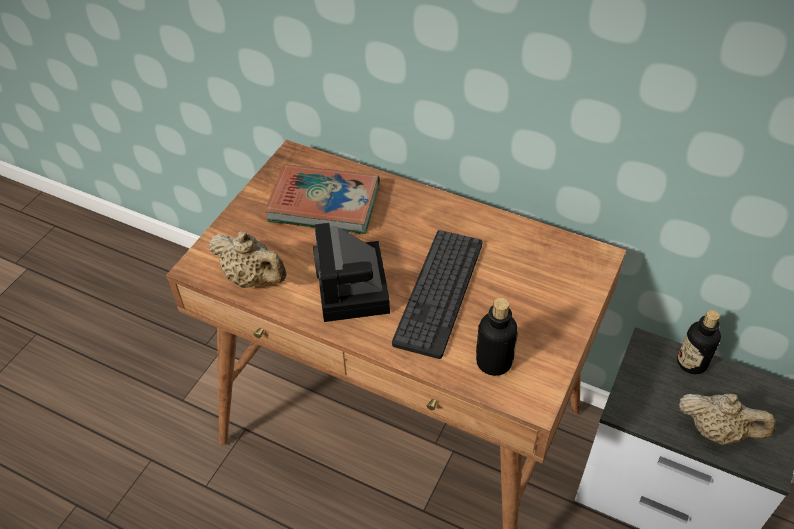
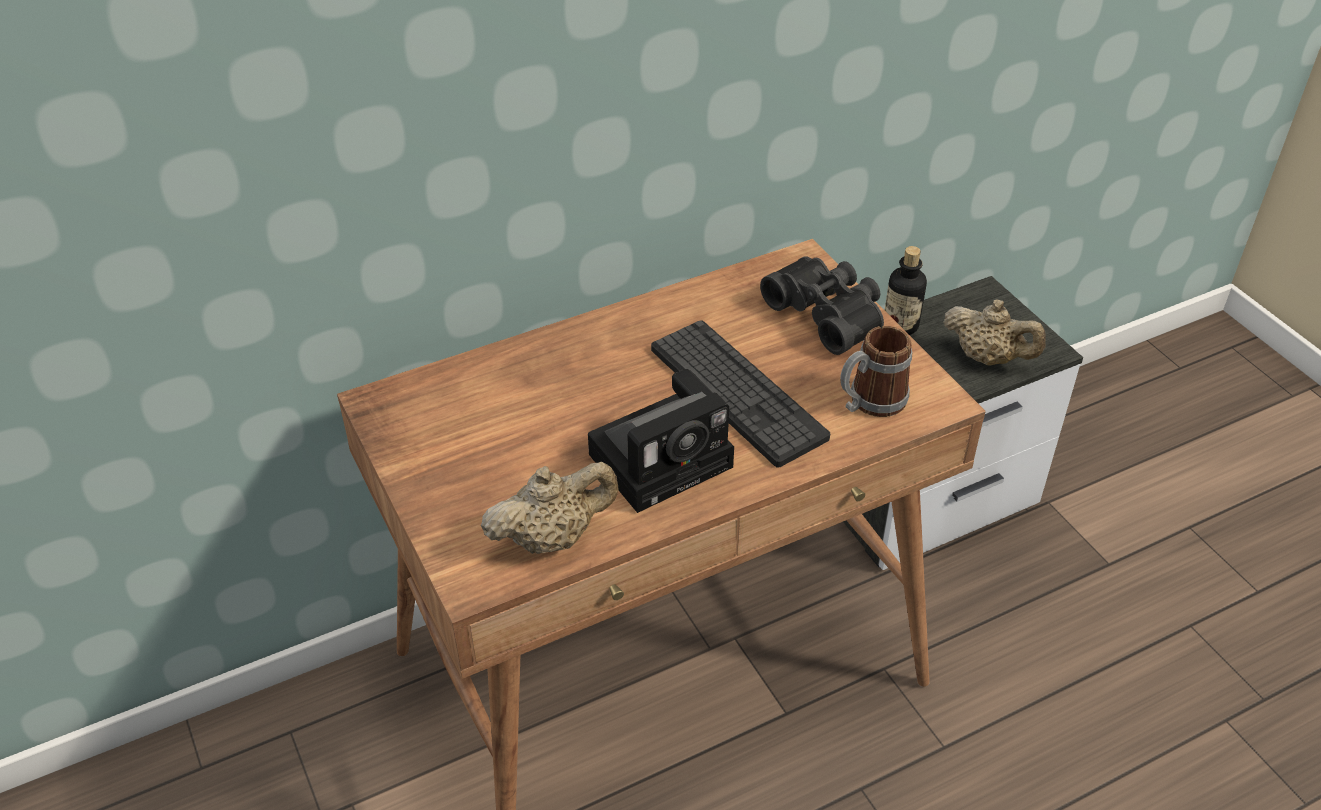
camera: 55 degrees left, 5 degrees down
book [265,165,380,234] -> none
camera [313,223,390,322] -> camera turned 60 degrees counterclockwise [588,369,734,513]
bottle [476,298,518,376] -> mug [840,326,912,417]
beige teapot [679,393,776,445] -> beige teapot turned 60 degrees clockwise [943,299,1046,365]
none -> black binoculars [760,256,884,355]

